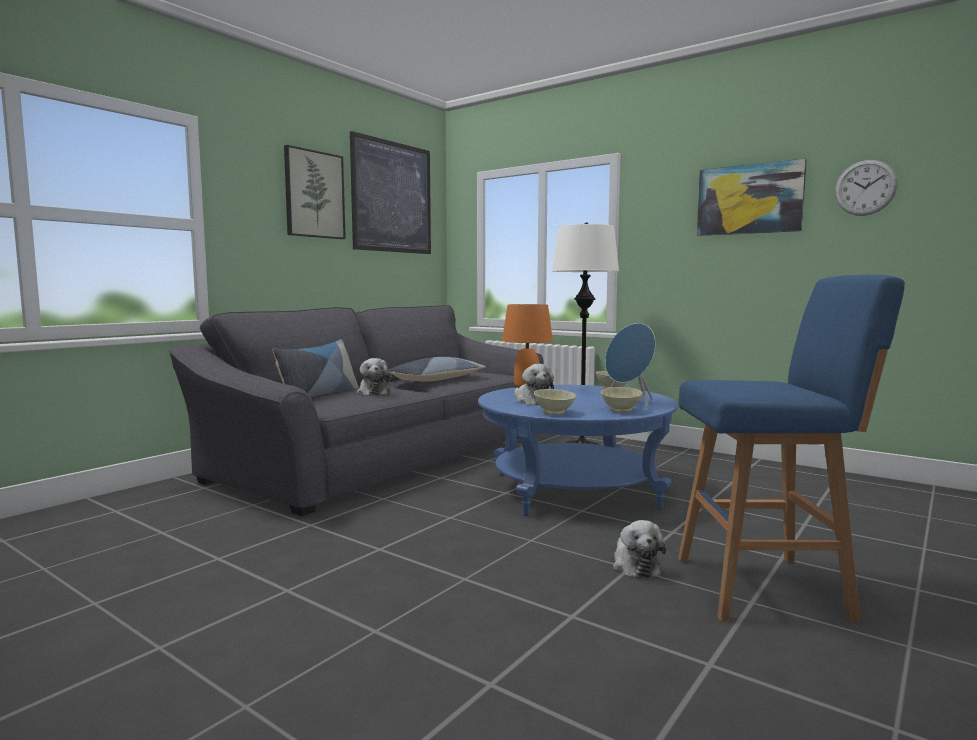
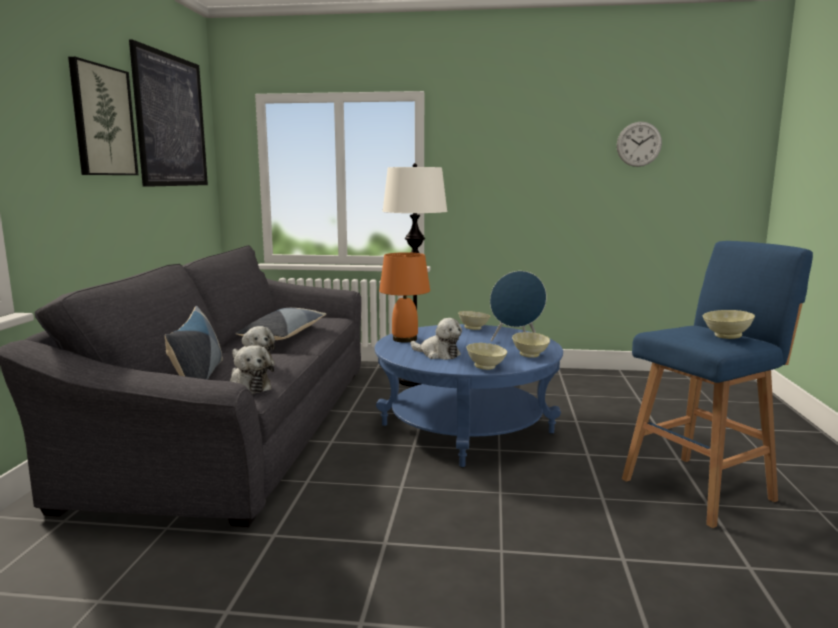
camera: 30 degrees left, 5 degrees up
plush toy [613,520,666,578] -> plush toy moved to [230,345,274,394]
picture [697,158,807,236] -> none
none -> beige bowl [703,310,755,339]

